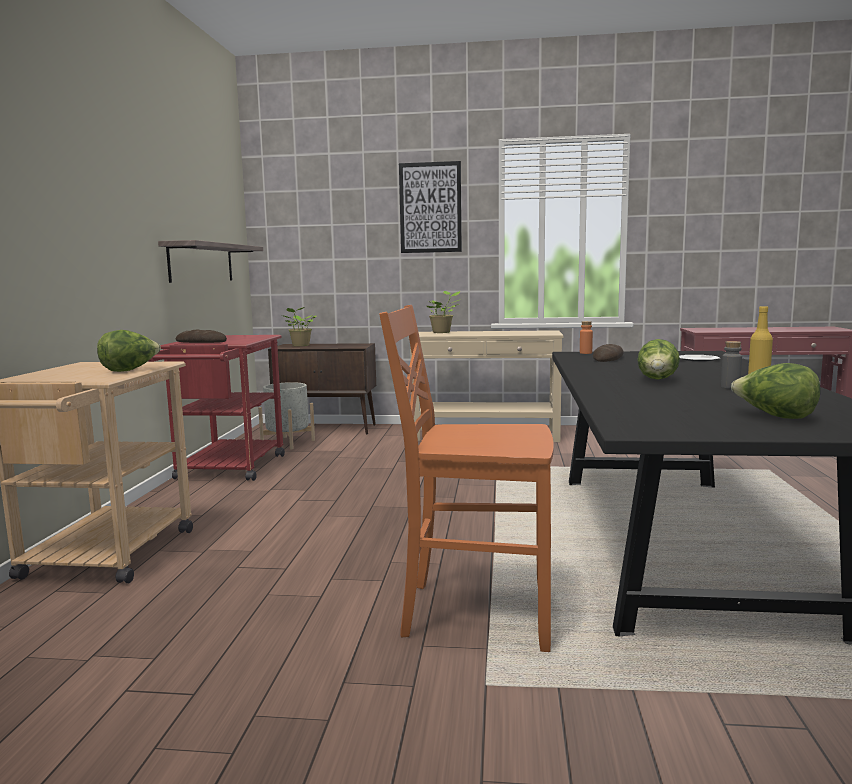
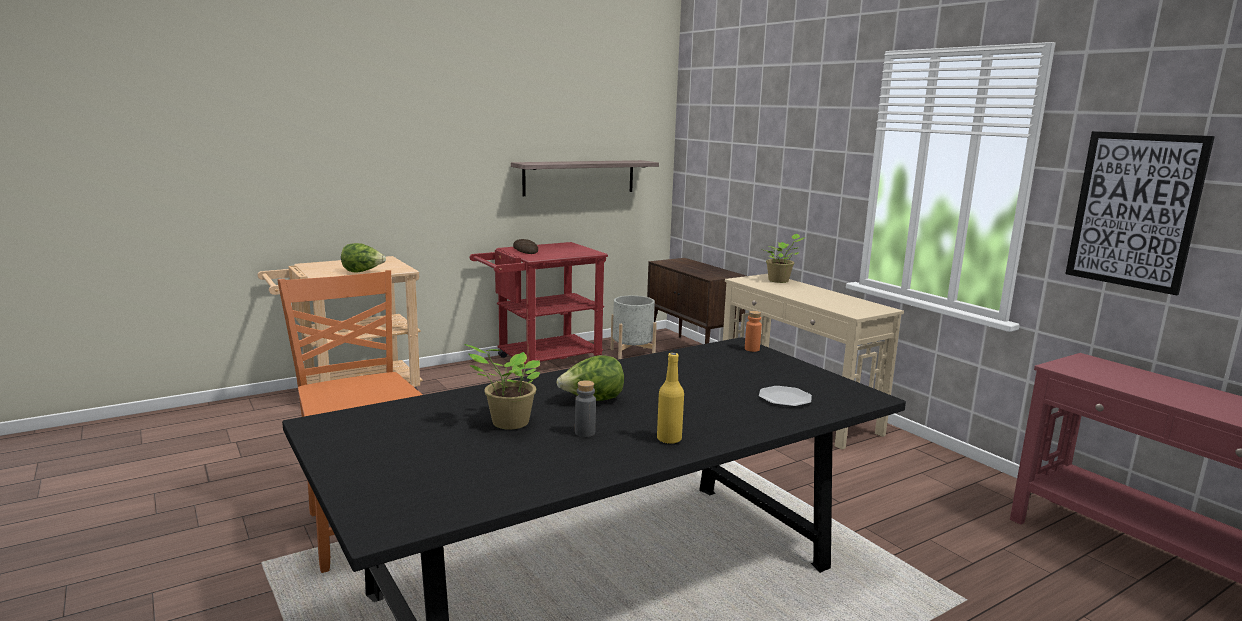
camera: 50 degrees right, 5 degrees up
potted plant [282,307,317,346] -> potted plant moved to [464,344,541,430]
picture [399,161,462,253] -> picture moved to [1065,131,1215,295]
bread [593,344,624,362] -> none
lettuce [731,363,821,419] -> none

